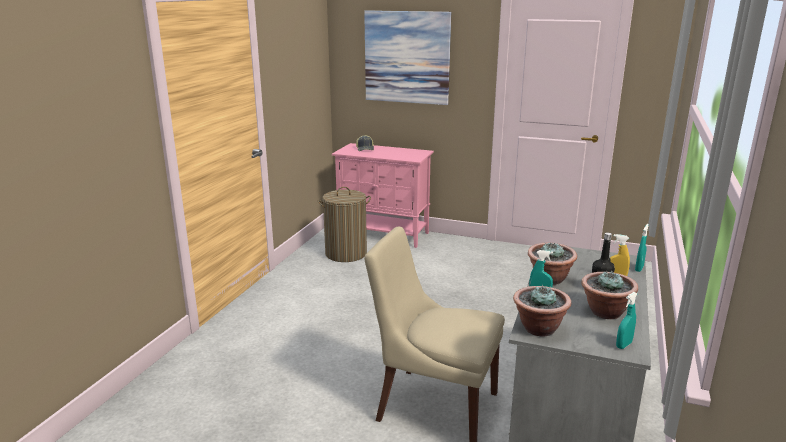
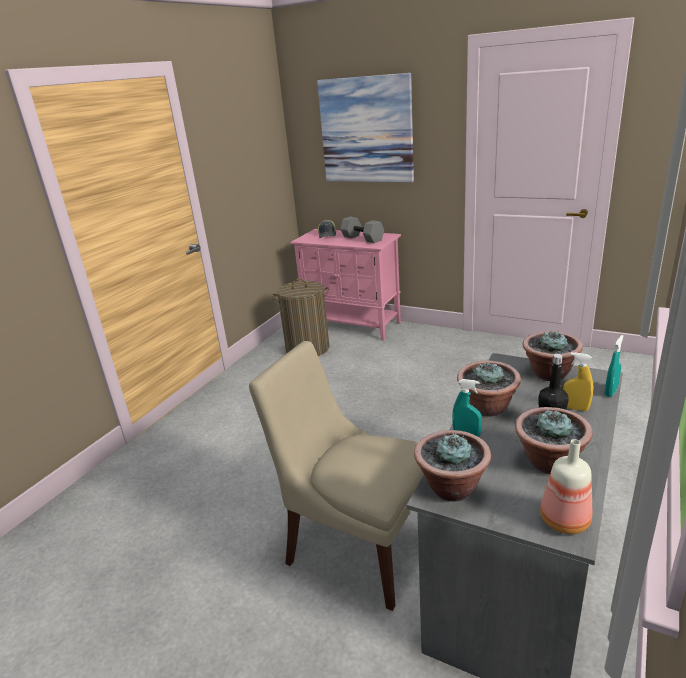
camera: 10 degrees right, 5 degrees up
turquoise spray bottle [616,292,637,349] -> bottle [540,439,592,534]
none -> grey dumbbell [340,217,384,243]
none -> potted plant [522,331,583,381]

